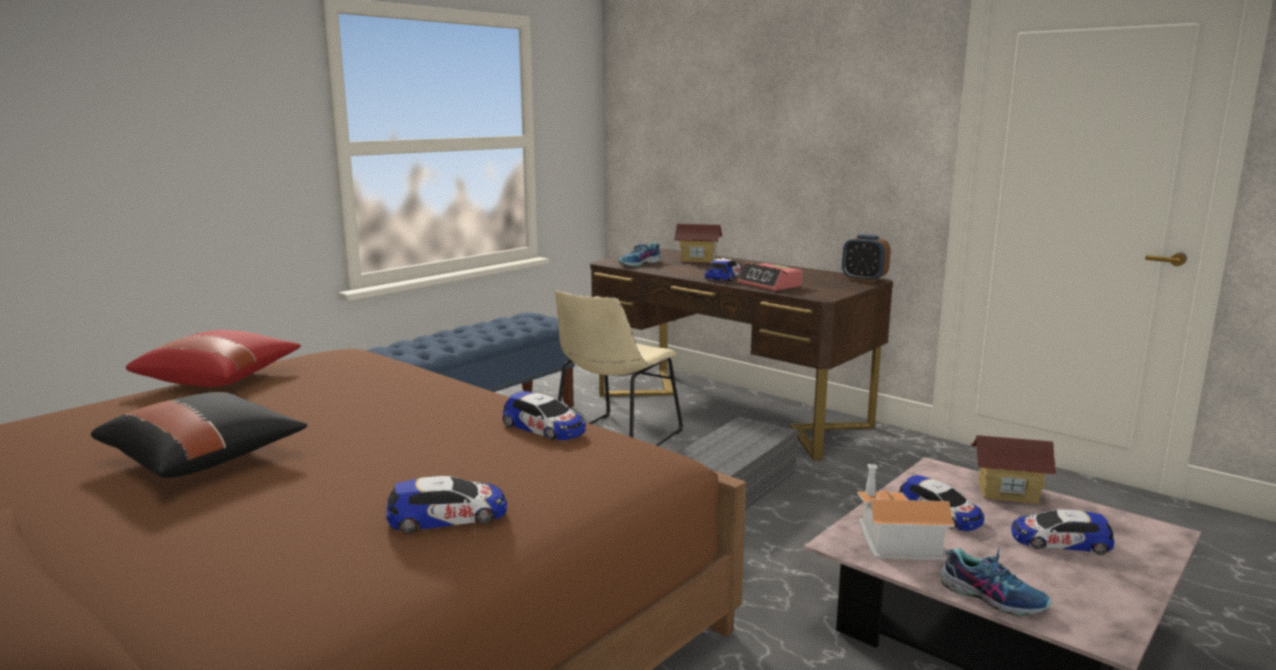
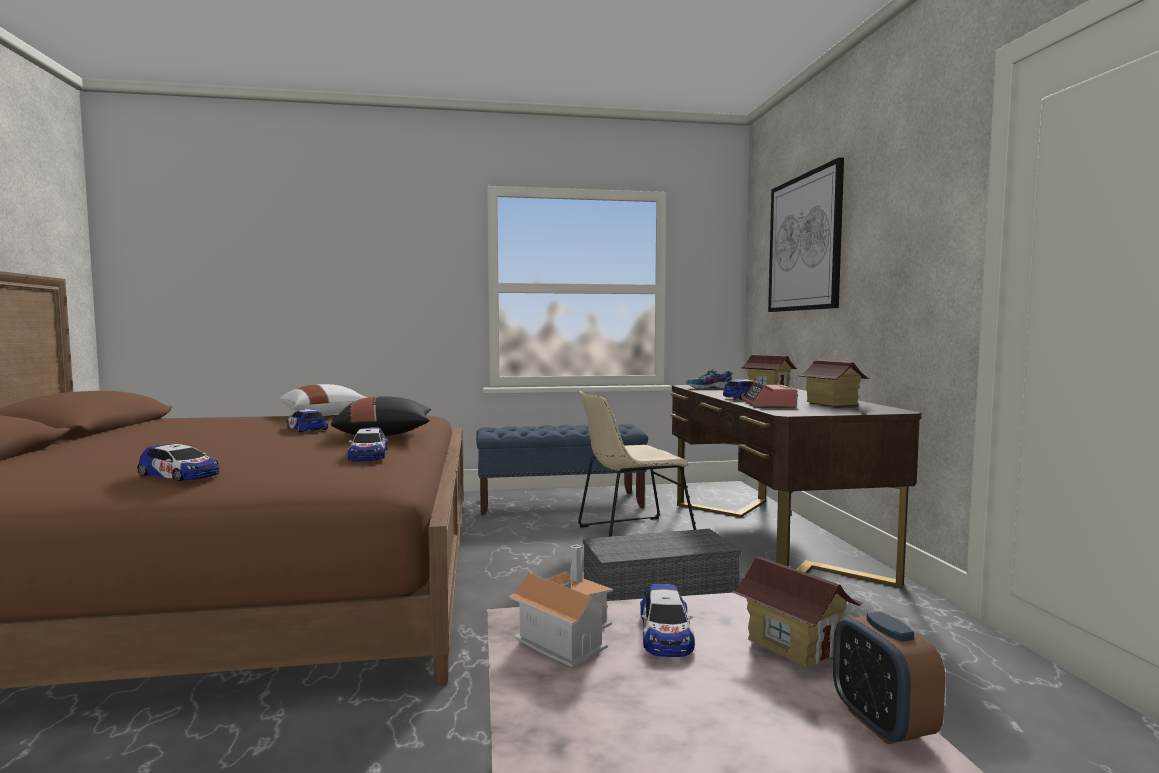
camera: 40 degrees right, 10 degrees down
black pillow [91,392,308,478] -> black pillow moved to [331,396,431,436]
red pillow [126,330,301,387] -> white pillow [280,384,367,416]
alarm clock [842,234,891,282] -> alarm clock moved to [833,612,945,744]
shoe [940,547,1051,617] -> none
toy car [1011,509,1114,555] -> toy car moved to [287,409,328,432]
none -> picture [768,157,844,312]
none -> toy house [797,360,870,406]

